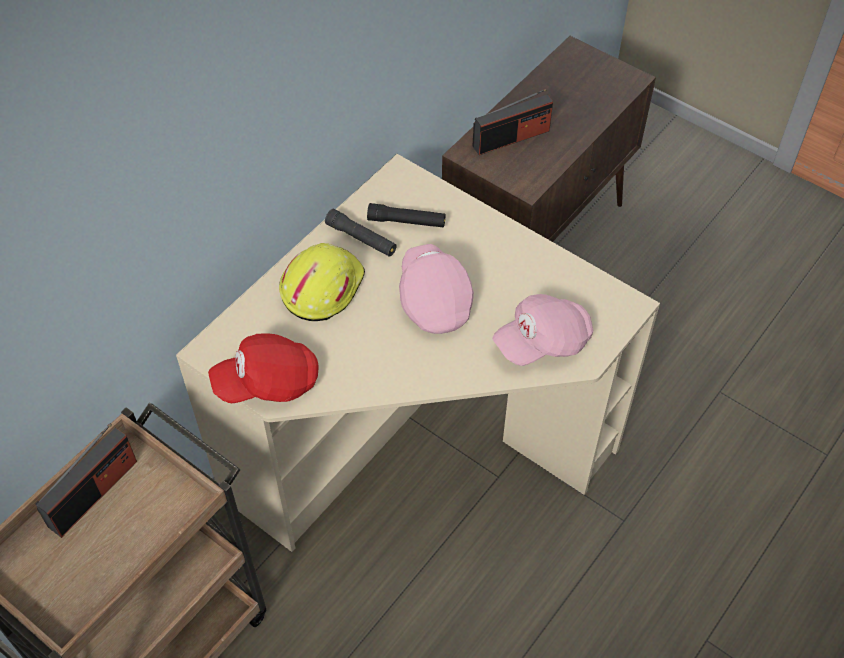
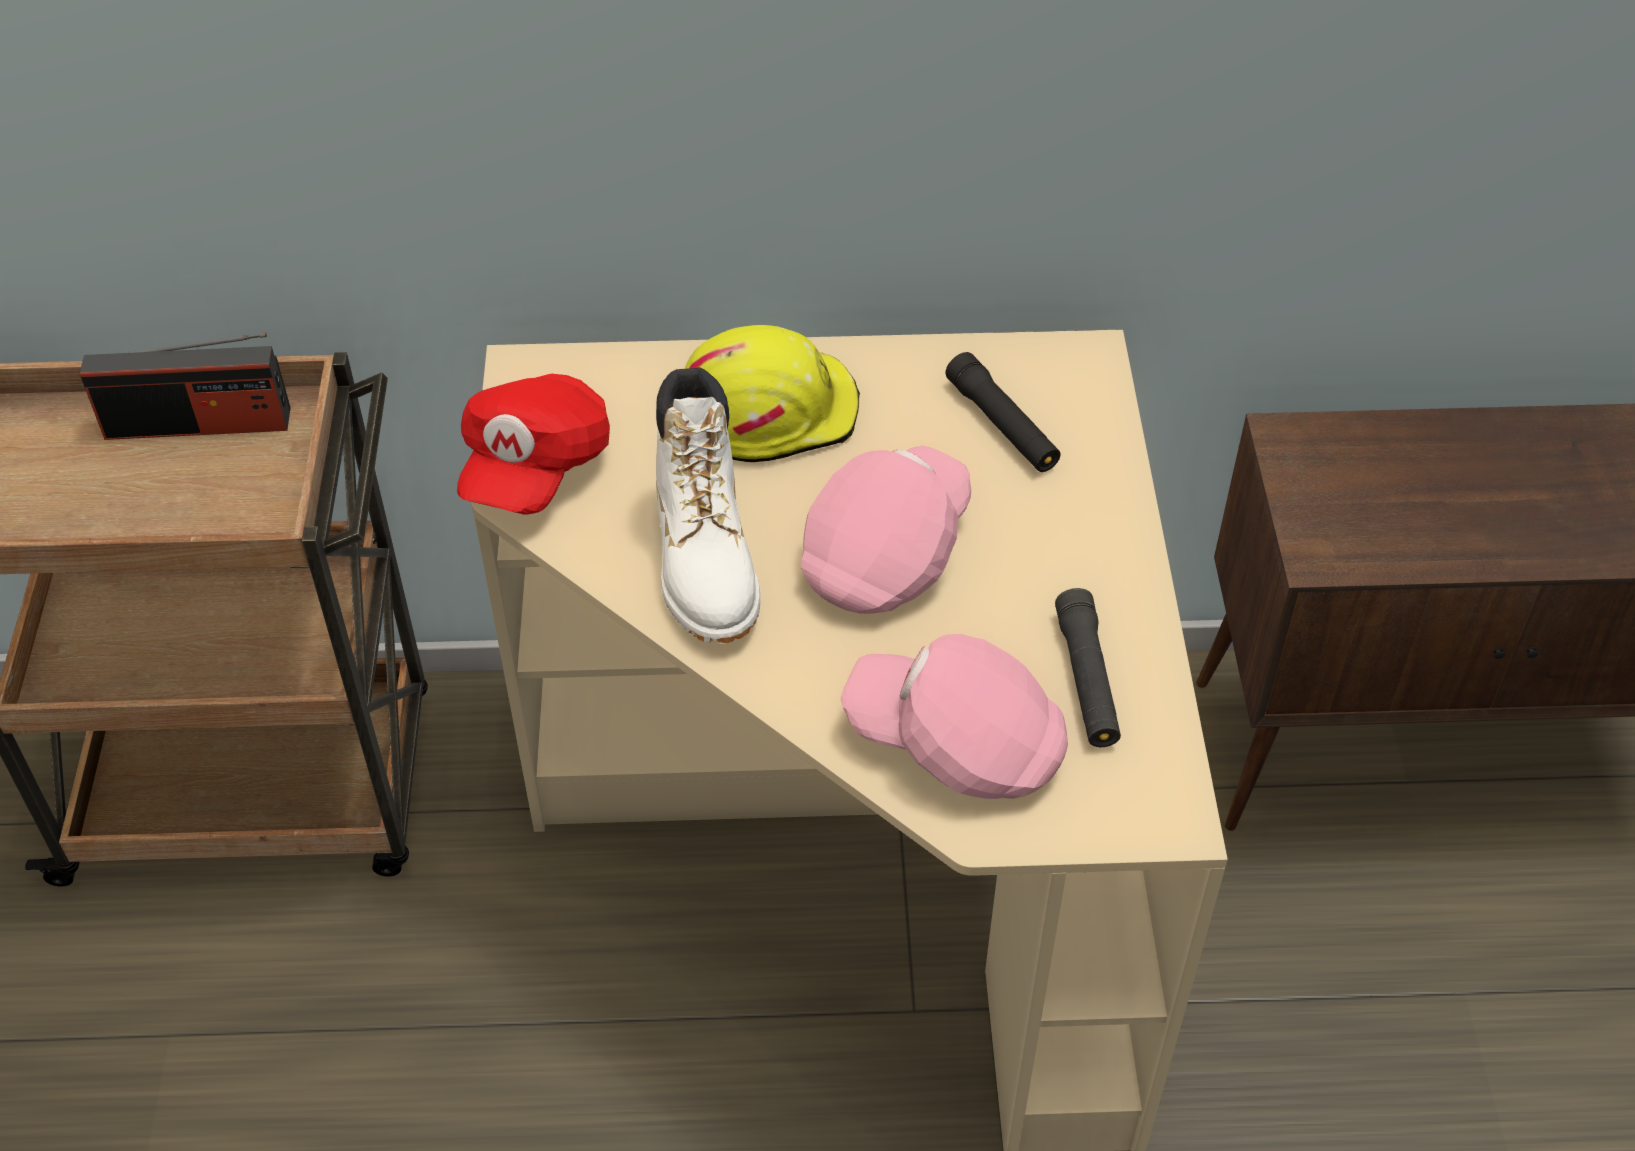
camera: 50 degrees right, 5 degrees down
red cap [208,334,319,403] -> red cap turned 105 degrees counterclockwise [457,374,610,515]
black flashlight [325,209,396,257] -> black flashlight moved to [1055,588,1121,747]
radio [472,89,553,155] -> none
none -> white boot [656,367,760,644]

